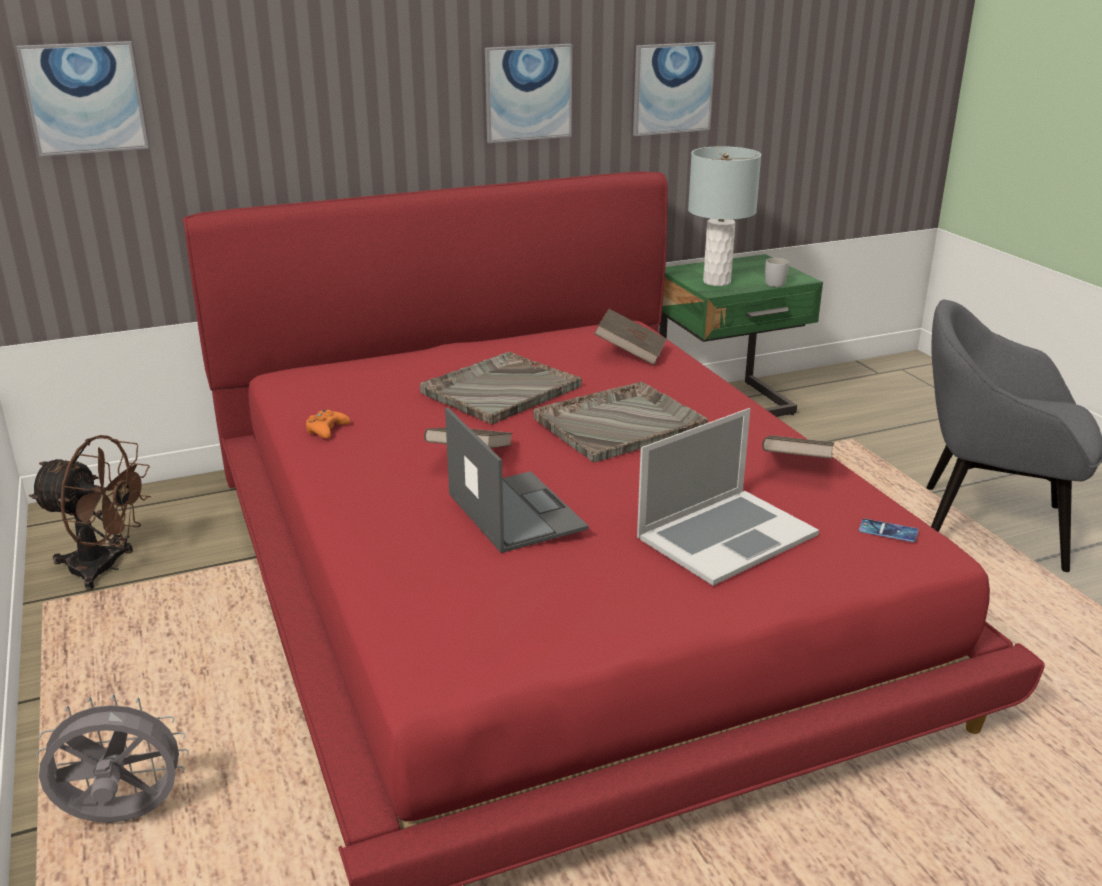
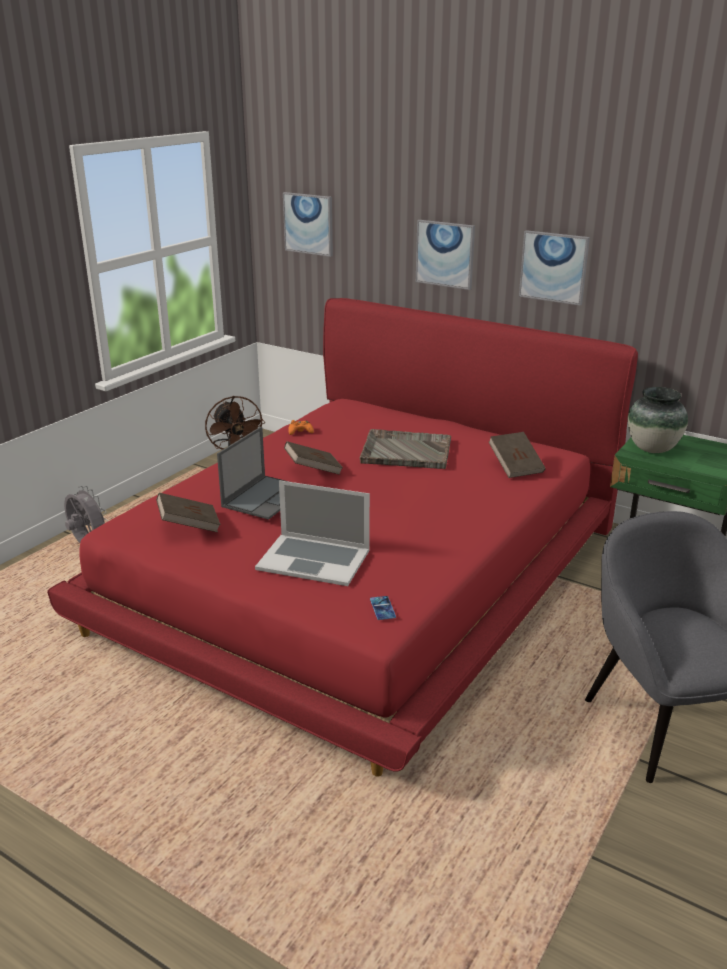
camera: 55 degrees right, 0 degrees up
grey tray [533,381,708,462] -> none
picture [633,42,716,136] -> picture moved to [416,220,475,290]
grey table lamp [688,146,761,286] -> vase [628,387,688,453]
brown book [762,435,834,459] -> brown book moved to [156,493,221,532]
white mug [765,258,789,287] -> none

